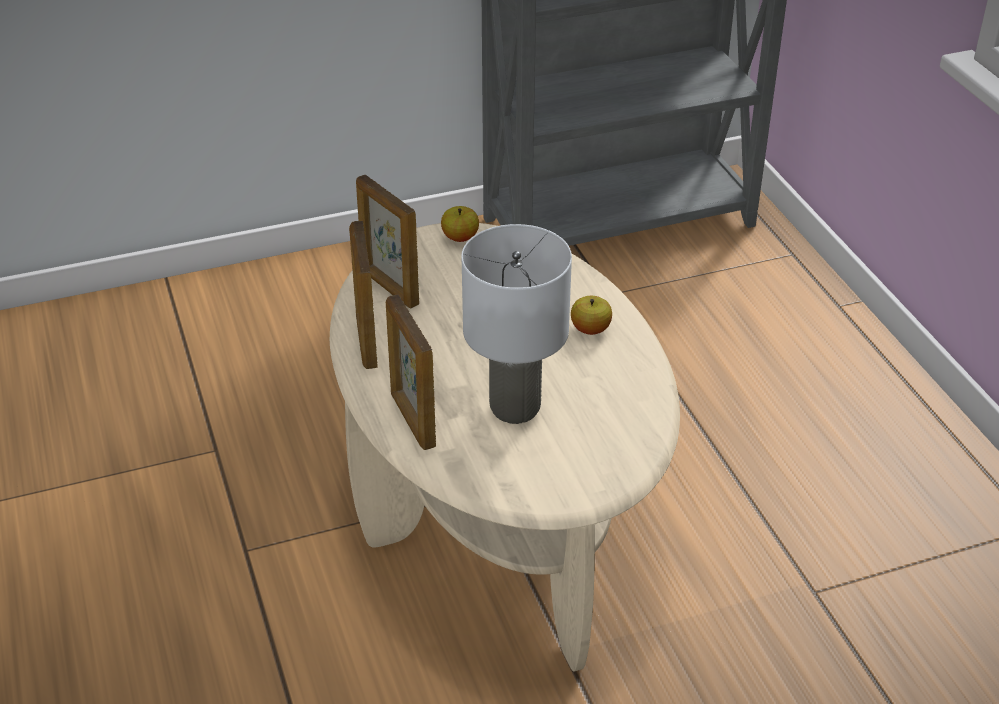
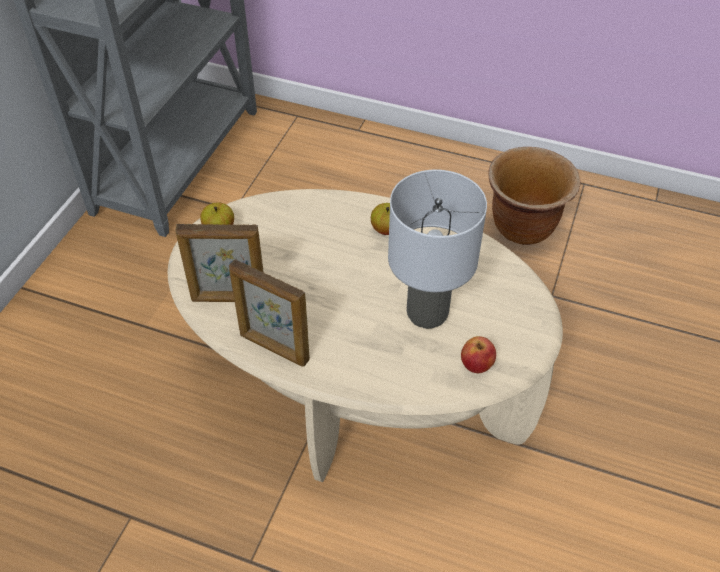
camera: 50 degrees left, 10 degrees up
picture frame [386,294,436,450] -> none
none -> apple [461,336,496,373]
none -> brown planter [488,147,580,245]

